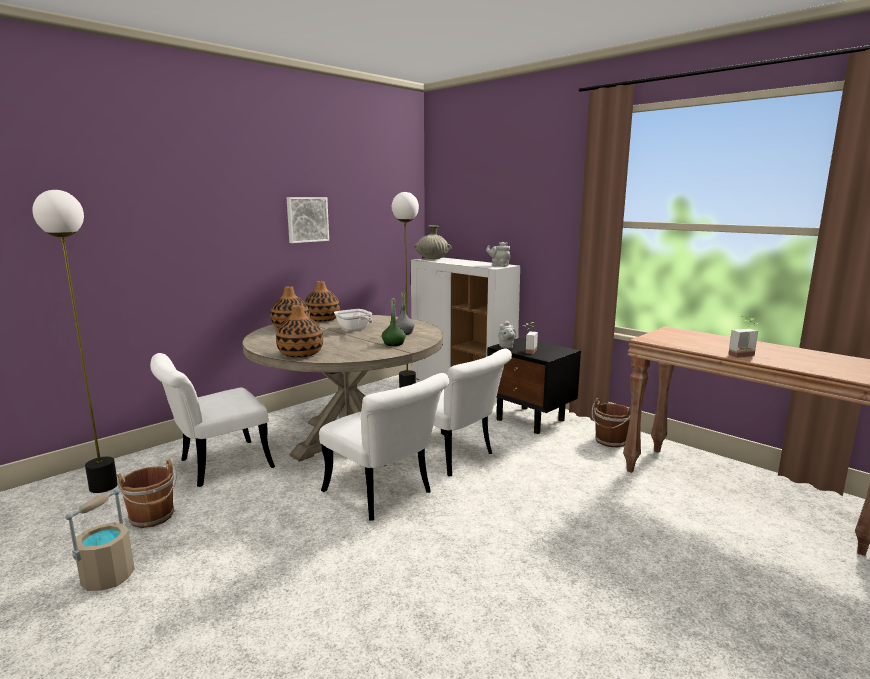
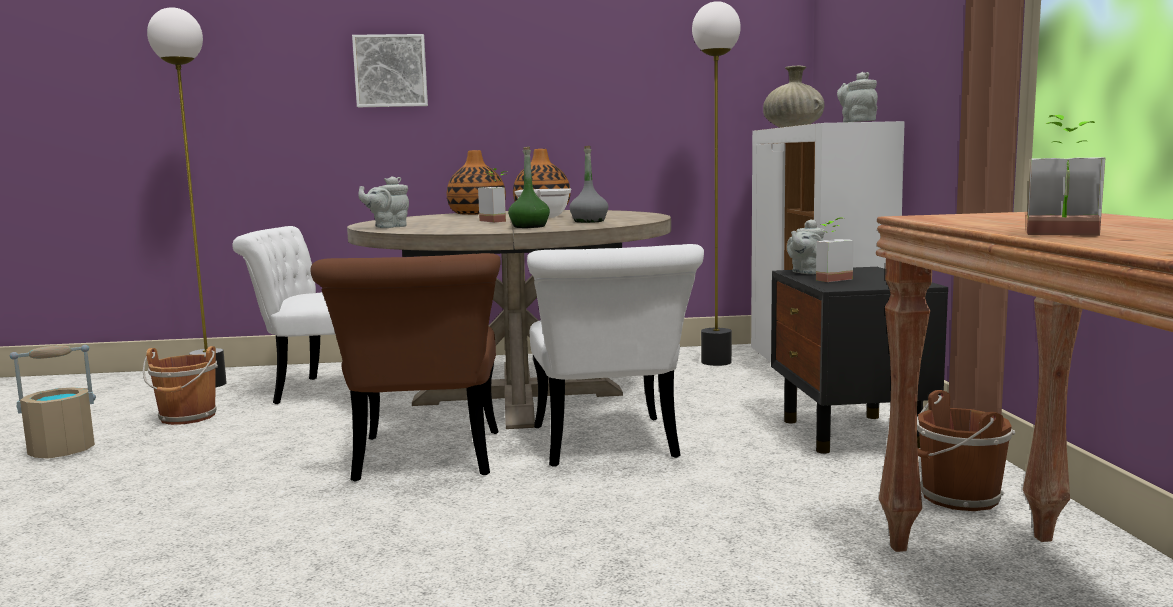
camera: 40 degrees right, 5 degrees down
vase [276,305,323,358] -> grey teapot [358,176,409,228]
picture [287,197,329,243] -> picture moved to [352,34,428,107]
white chair [319,373,449,521] -> brown chair [311,253,501,482]
none -> potted plant [478,168,507,222]

